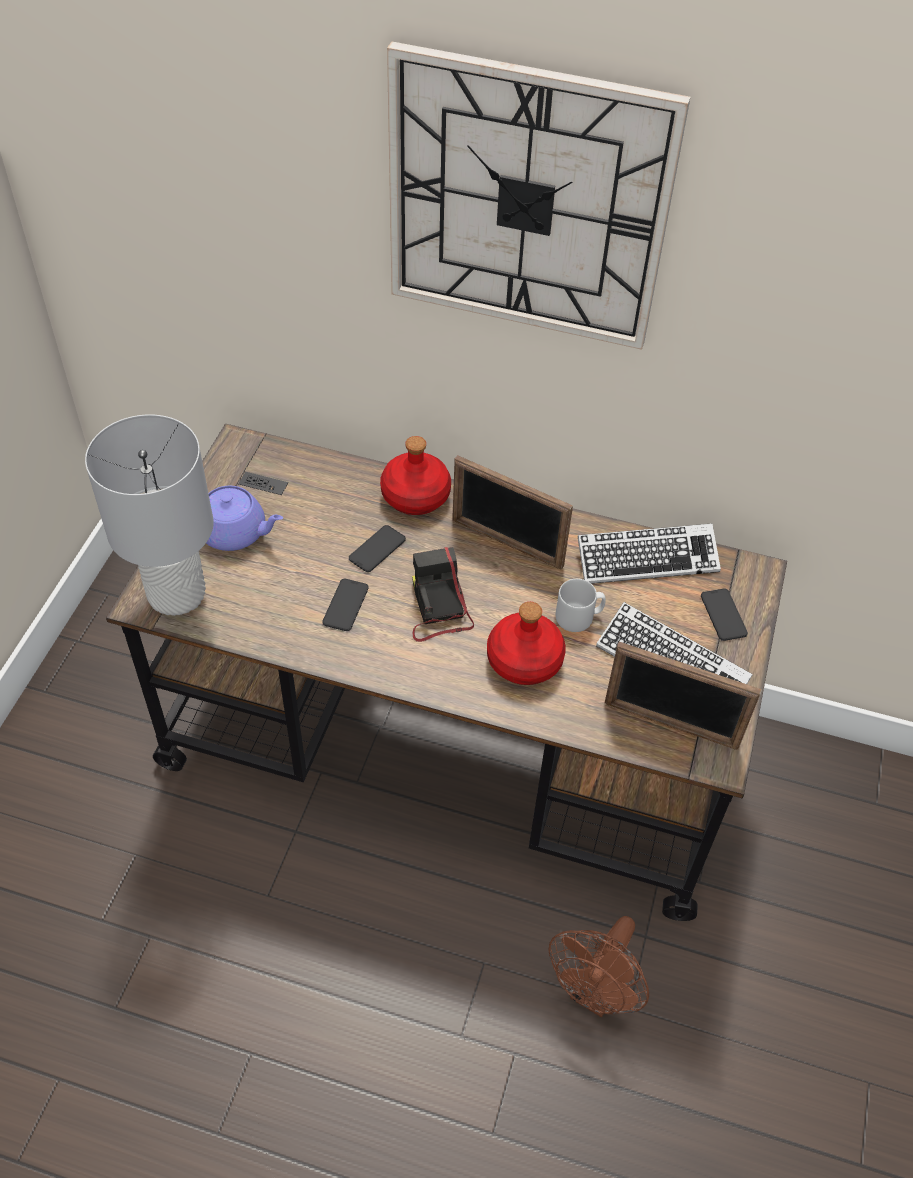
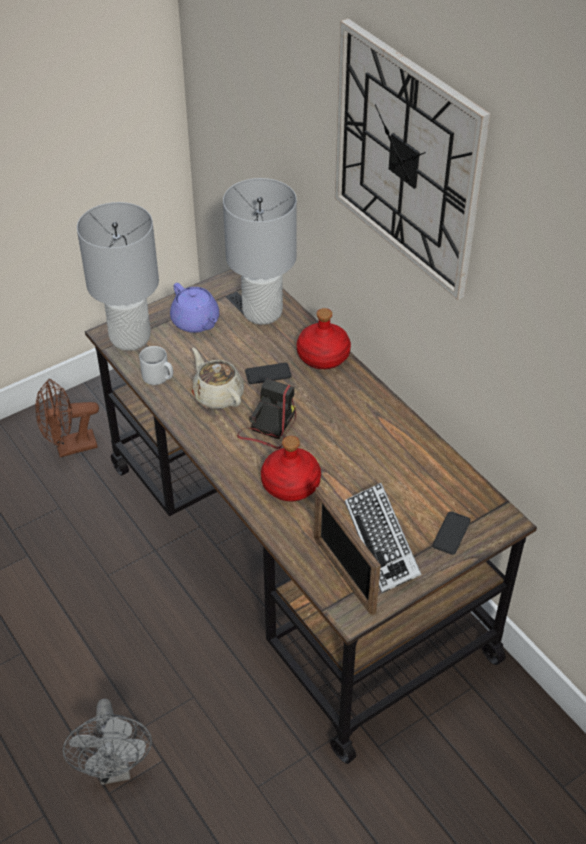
camera: 40 degrees right, 5 degrees down
phone [322,579,369,631] -> beige teapot [192,348,244,409]
picture frame [452,455,573,570] -> none
brown fan [548,916,649,1017] -> brown fan moved to [35,379,99,457]
grey mug [556,579,606,632] -> grey mug moved to [139,346,173,385]
keyboard [578,524,721,584] -> none
none -> grey fan [63,698,152,785]
none -> grey table lamp [223,178,297,325]

